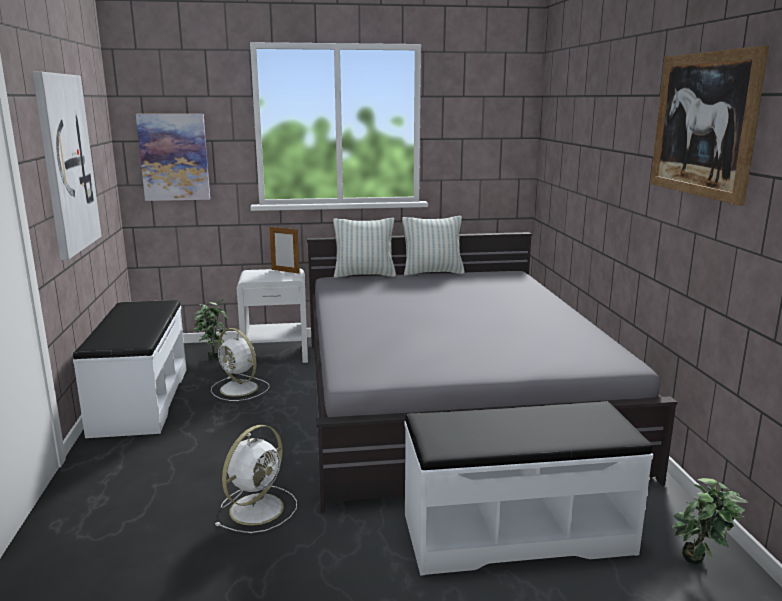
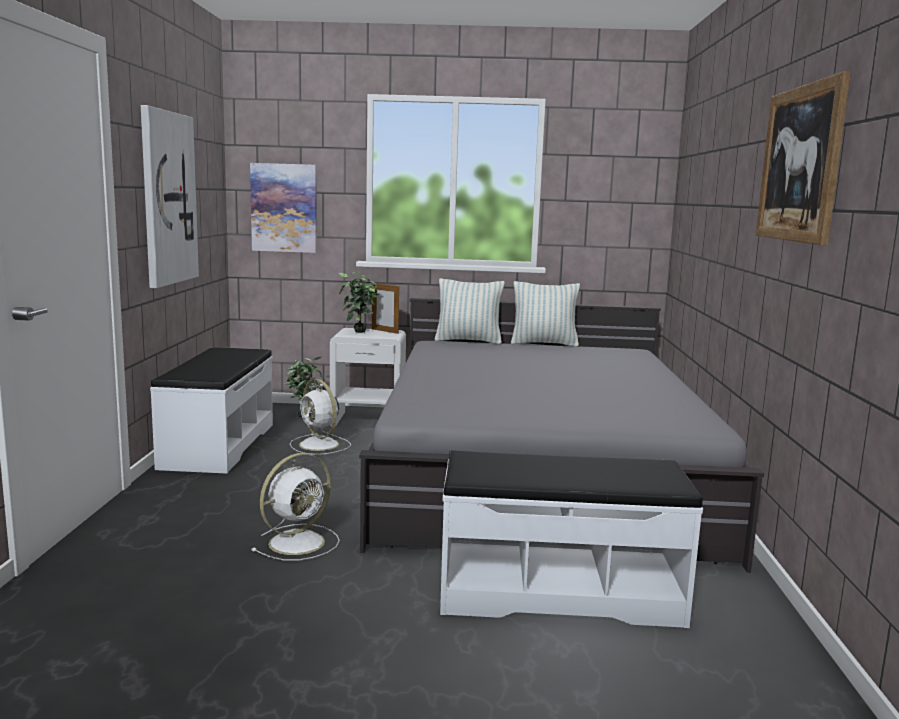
camera: 10 degrees right, 5 degrees down
potted plant [672,478,748,564] -> potted plant moved to [339,272,379,333]

